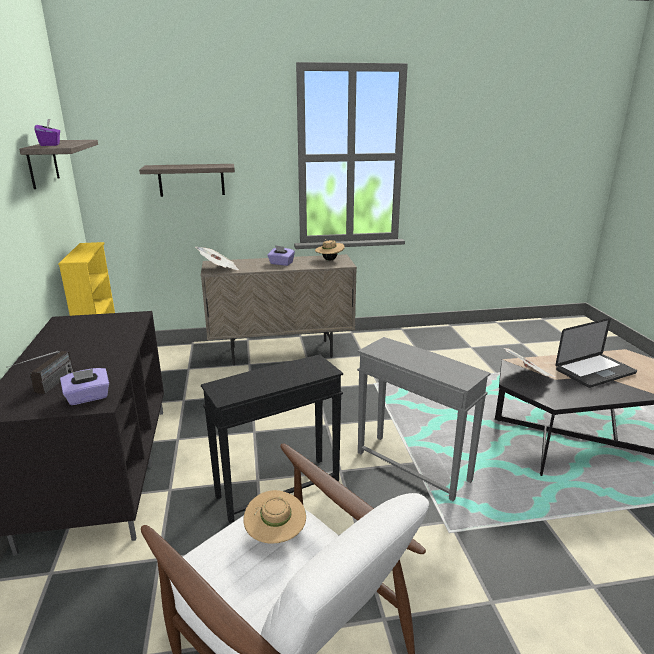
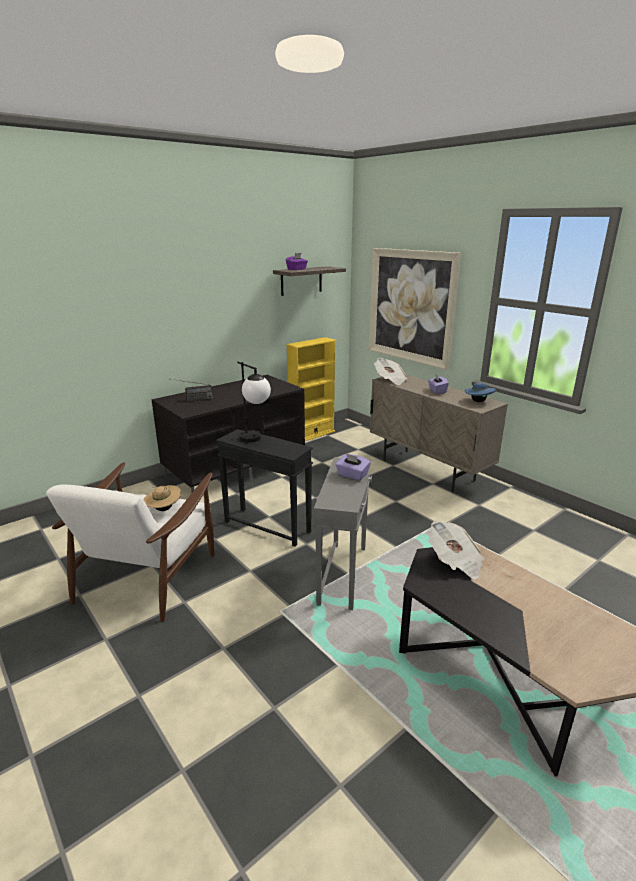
camera: 60 degrees right, 0 degrees up
purple tissue box [60,368,109,405] -> purple tissue box moved to [336,453,371,480]
shelf [139,164,235,197] -> picture [368,248,461,370]
beige hat [315,240,345,261] -> blue hat [465,381,496,402]
laptop [555,318,637,388] -> none
none -> table lamp [237,362,271,443]

